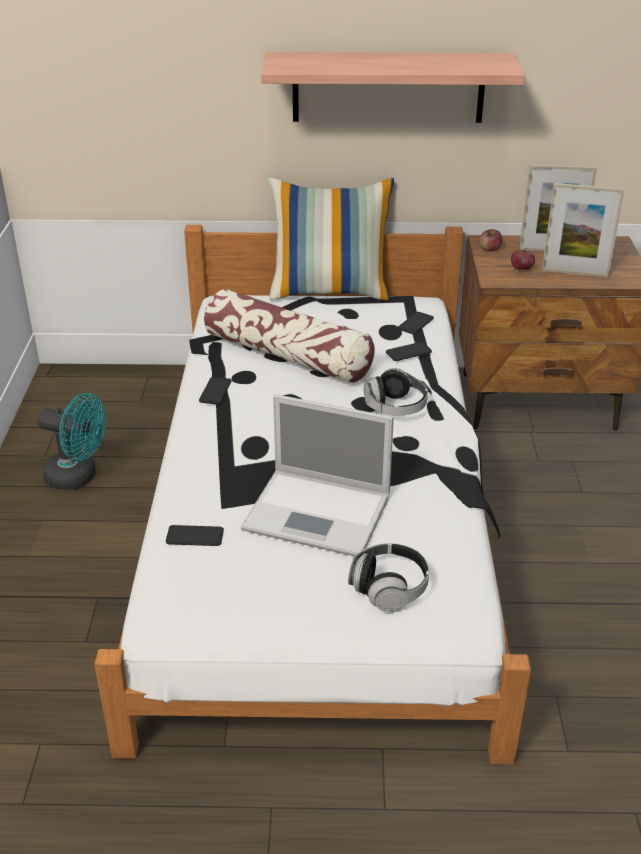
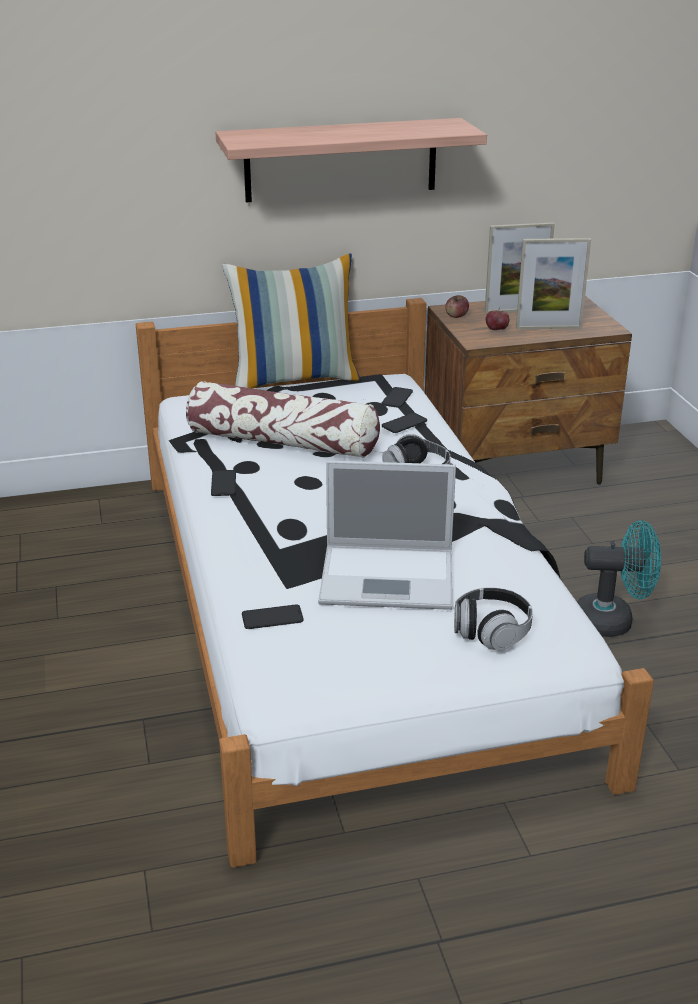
camera: 15 degrees left, 5 degrees down
turquoise fan [38,393,106,490] -> turquoise fan moved to [577,520,661,637]

